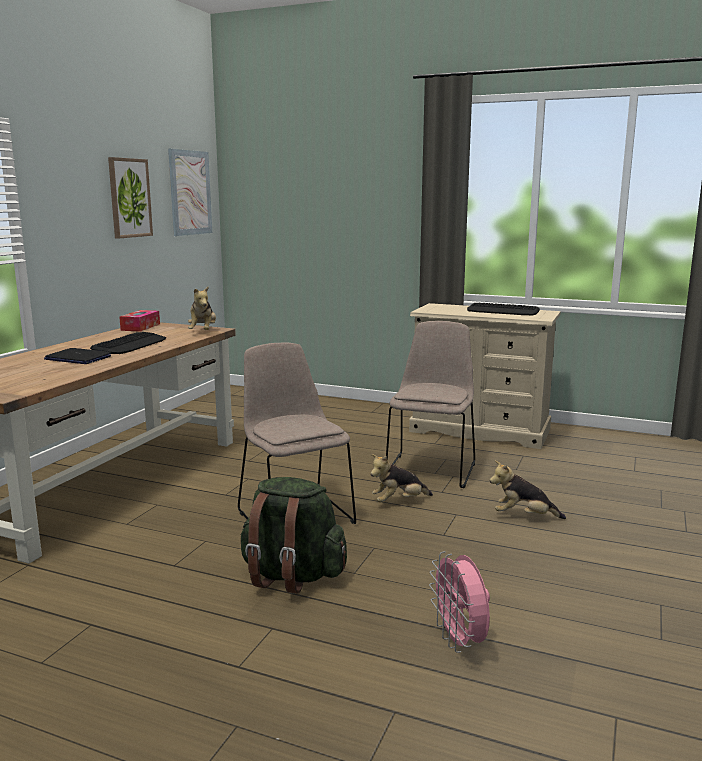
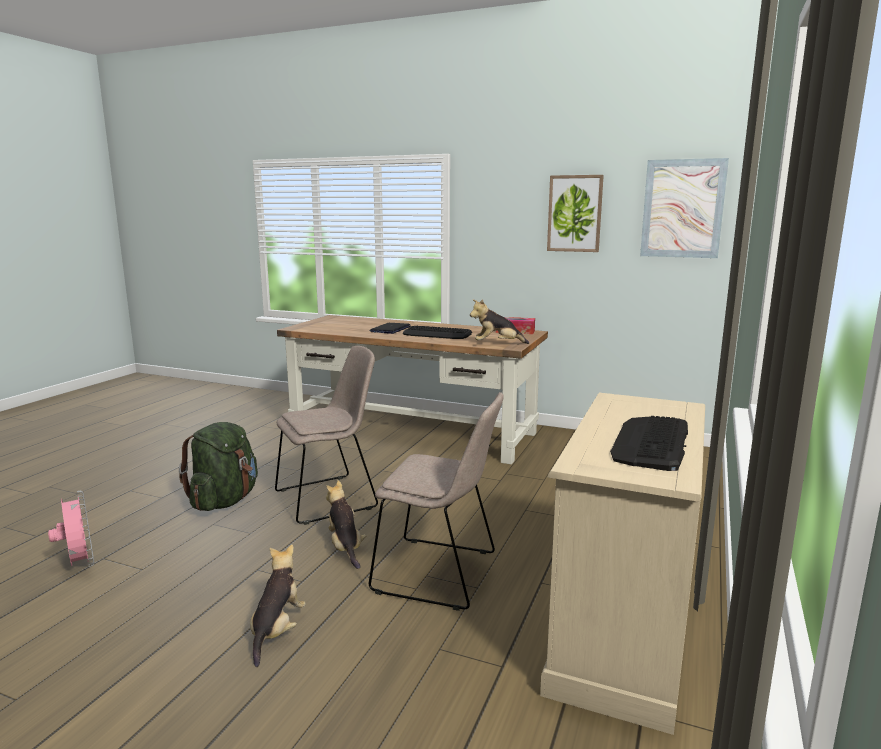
camera: 90 degrees right, 0 degrees up
pink fan [429,551,490,653] -> pink fan turned 75 degrees clockwise [48,491,94,567]

